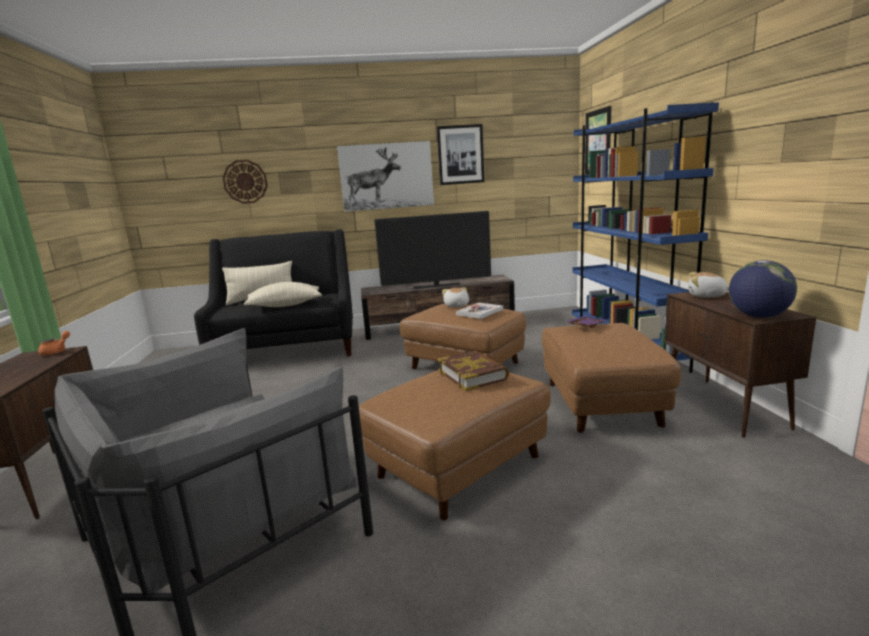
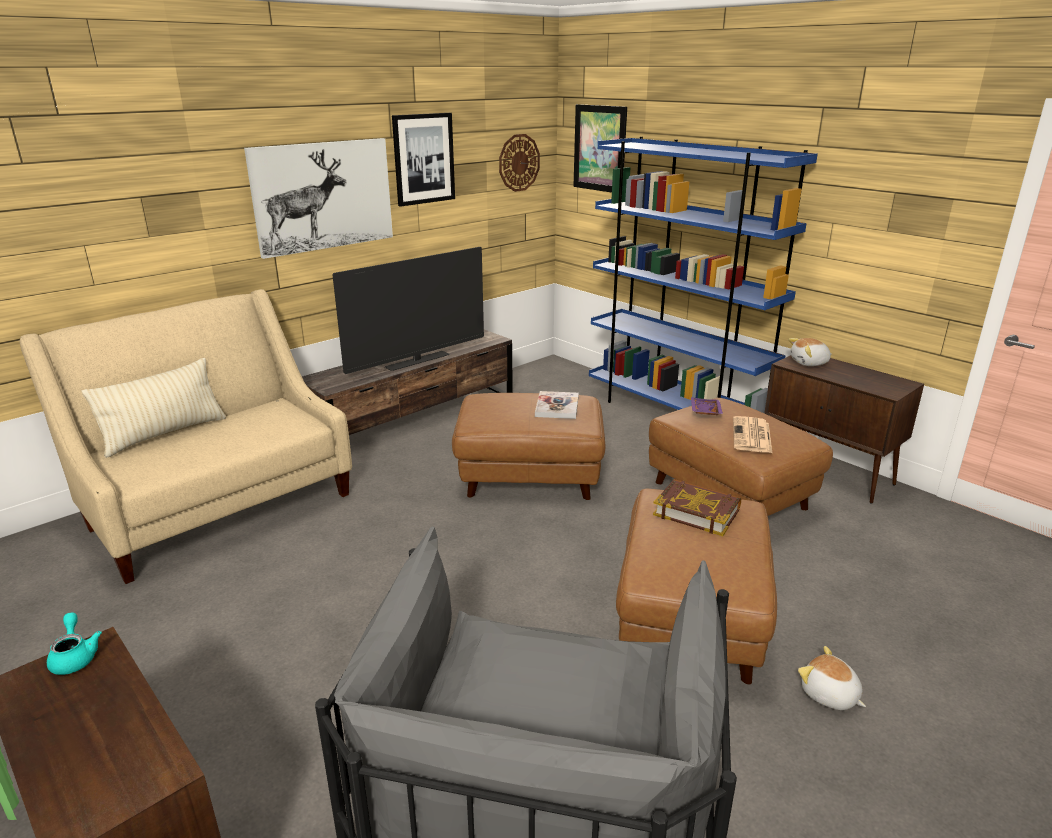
camera: 35 degrees left, 10 degrees up
orange teapot [38,331,70,355] -> turquoise teapot [47,612,102,675]
black sofa [194,229,353,356] -> beige sofa [20,289,352,584]
wall clock [223,160,268,204] -> wall clock moved to [499,134,540,192]
beige pillow [244,282,322,307] -> none
plush toy [442,288,469,308] -> plush toy moved to [798,646,866,710]
globe [729,260,797,318] -> none
none -> newspaper [733,416,772,453]

